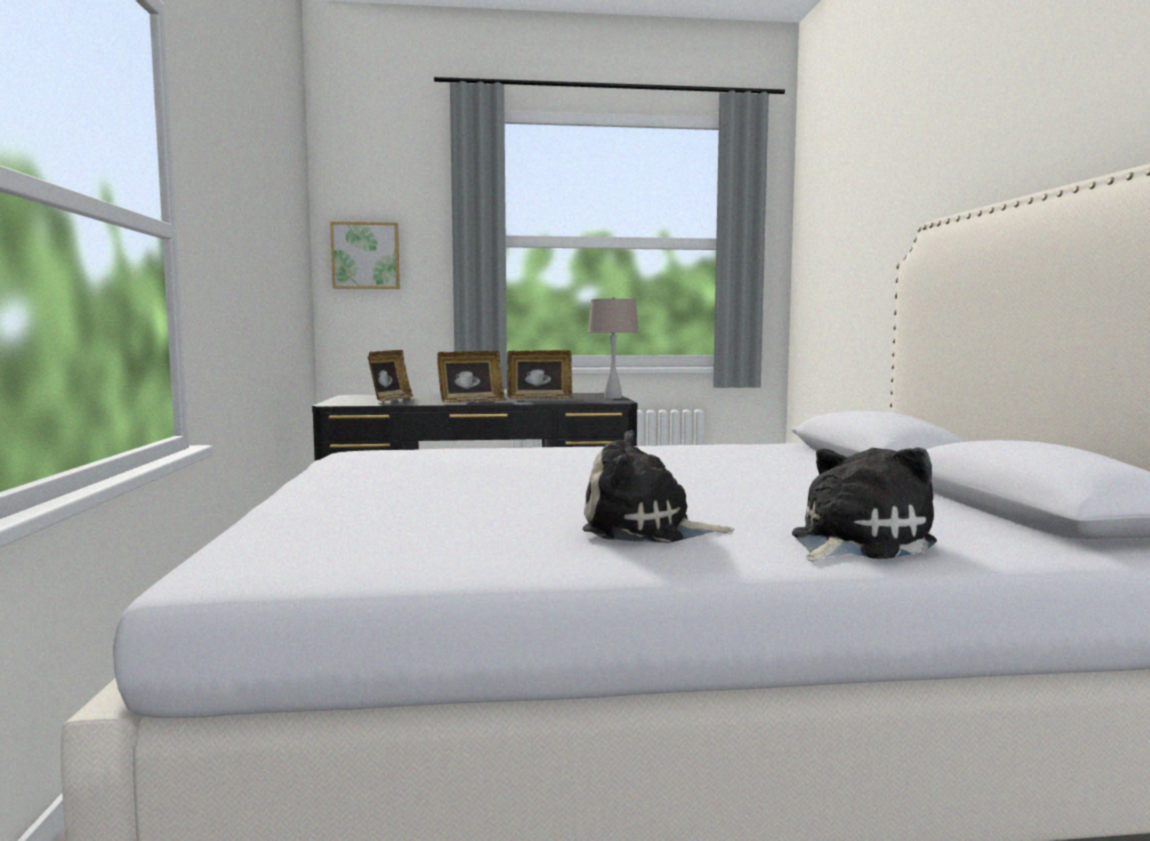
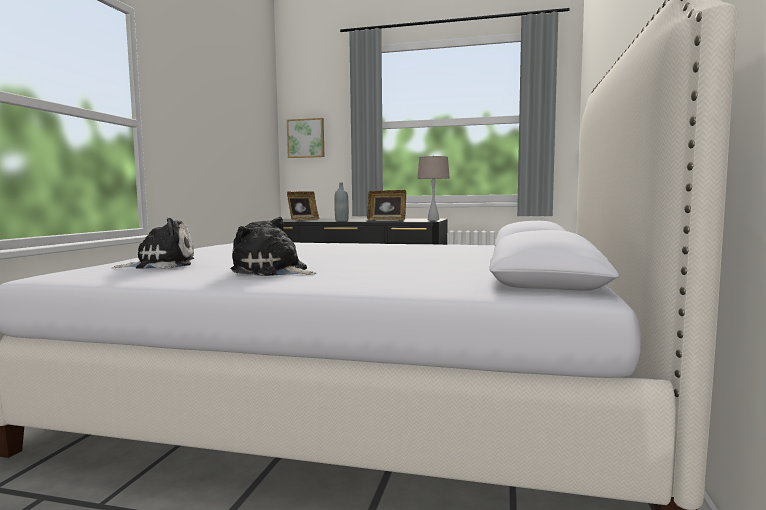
camera: 20 degrees right, 0 degrees up
picture frame [437,351,505,403] -> grey bottle [334,182,349,221]
plush toy [792,447,937,562] -> plush toy moved to [112,218,194,269]

